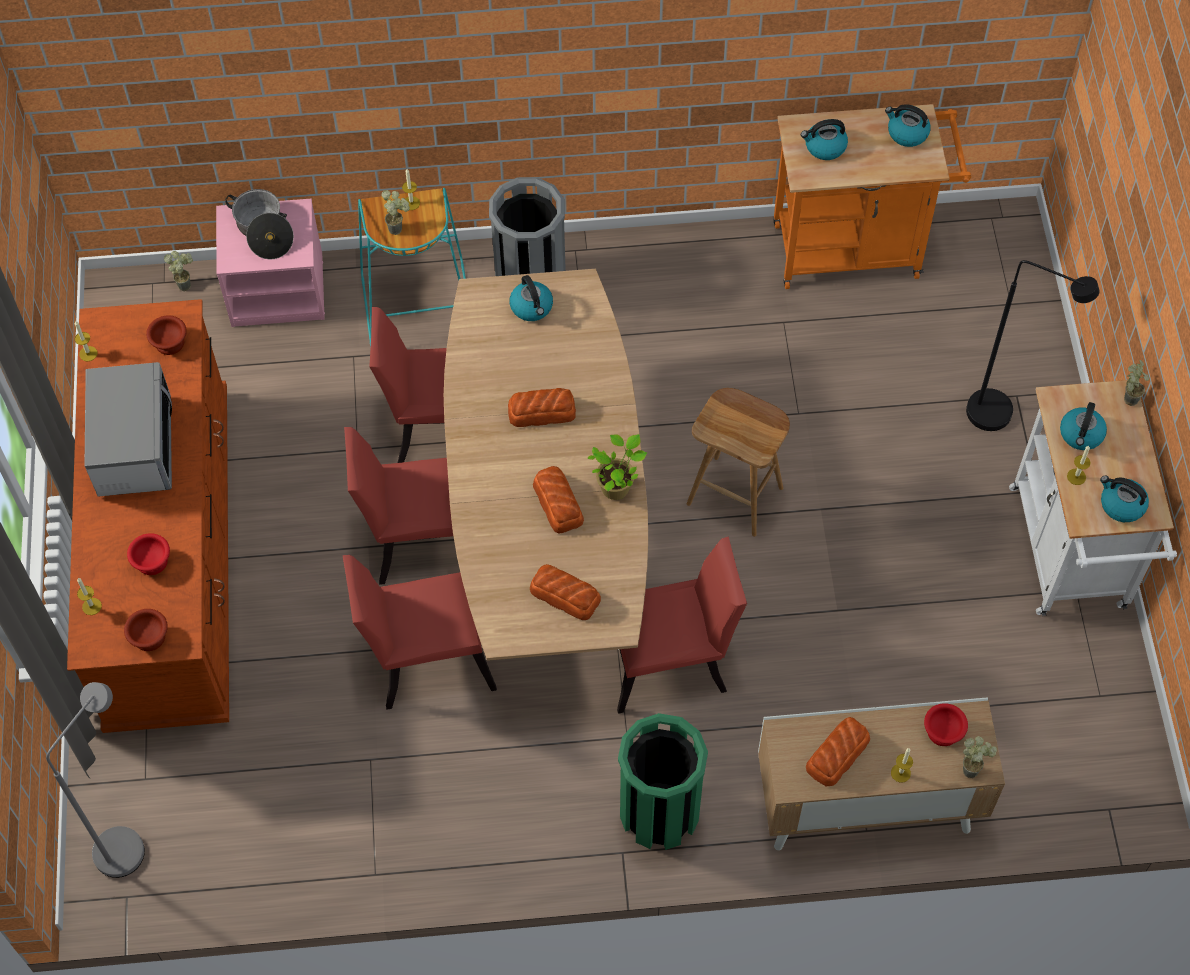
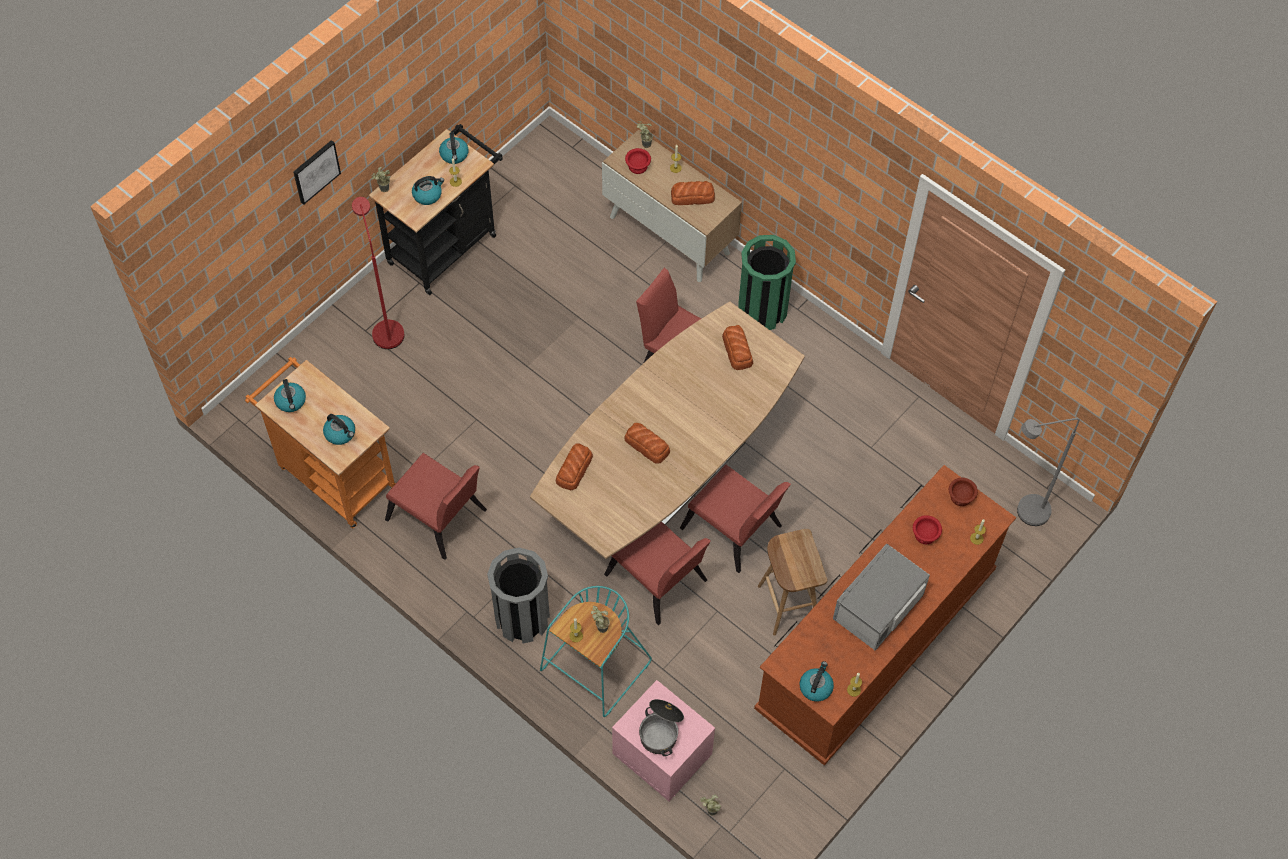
camera: 135 degrees left, 0 degrees up
brown bowl [146,315,187,355] -> none
red chair [342,555,497,710] -> red chair moved to [385,453,487,560]
kettle [510,275,553,321] -> kettle moved to [800,661,834,702]
bread [533,466,584,534] -> bread moved to [556,443,593,491]
potted plant [588,434,647,500] -> none
brown stool [687,388,790,537] -> brown stool moved to [758,529,827,636]
black floor lamp [966,260,1100,431] -> red floor lamp [352,197,405,349]
white cart [1009,380,1177,616] -> black cart [369,124,503,295]
none -> picture [293,140,341,205]

